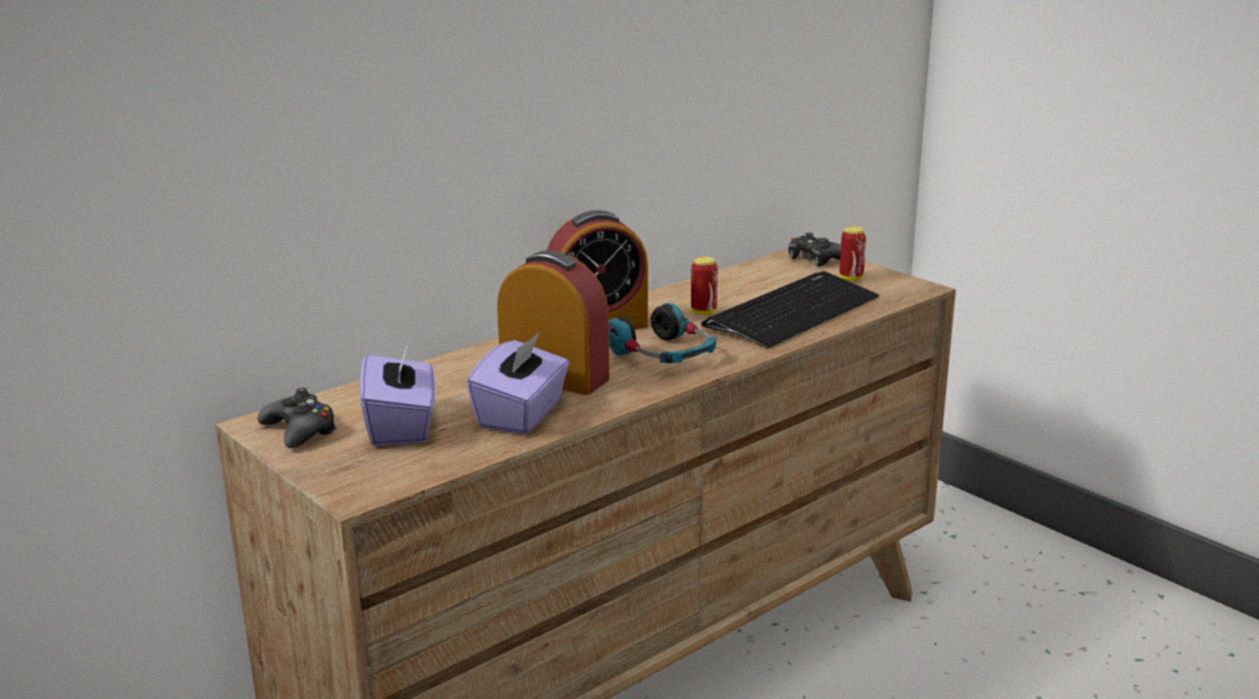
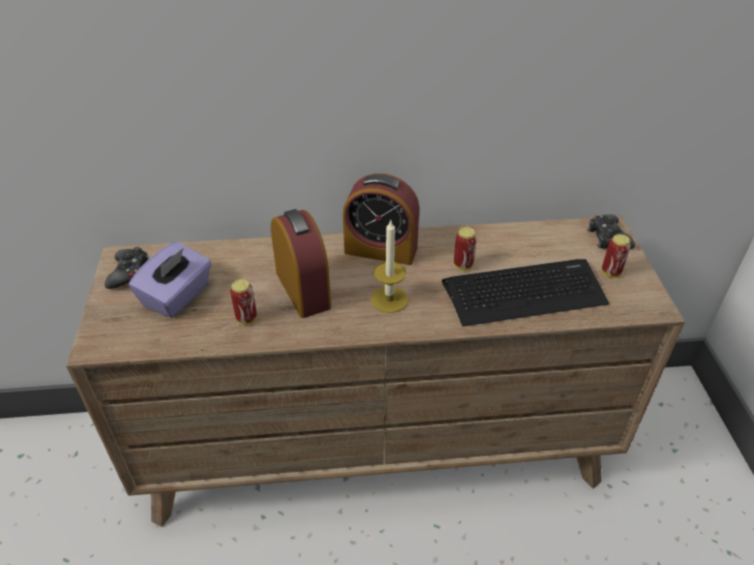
camera: 35 degrees right, 20 degrees up
purple tissue box [467,332,570,434] -> can [230,279,257,325]
headphones [609,303,716,363] -> candle [371,219,408,313]

